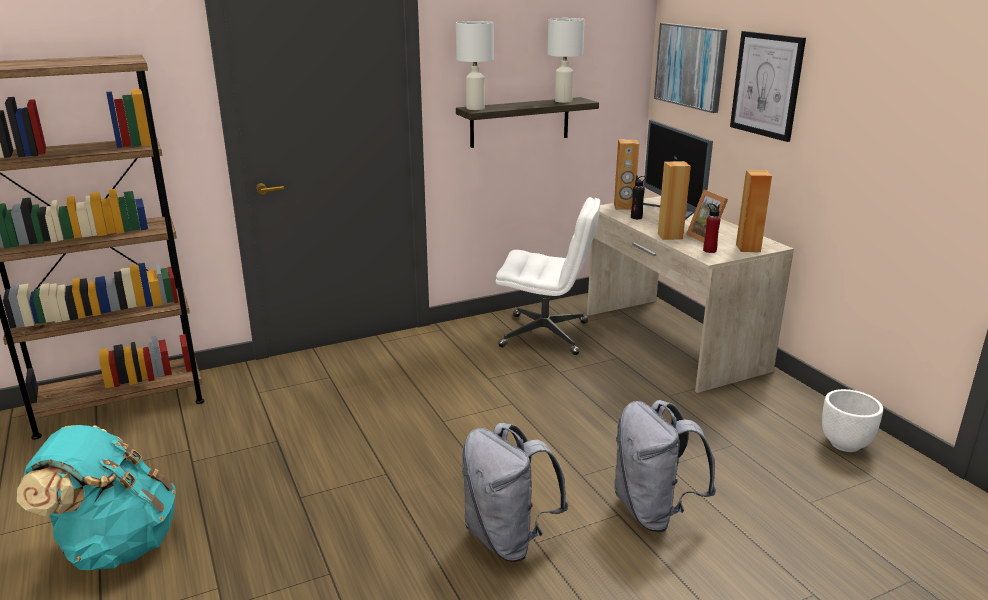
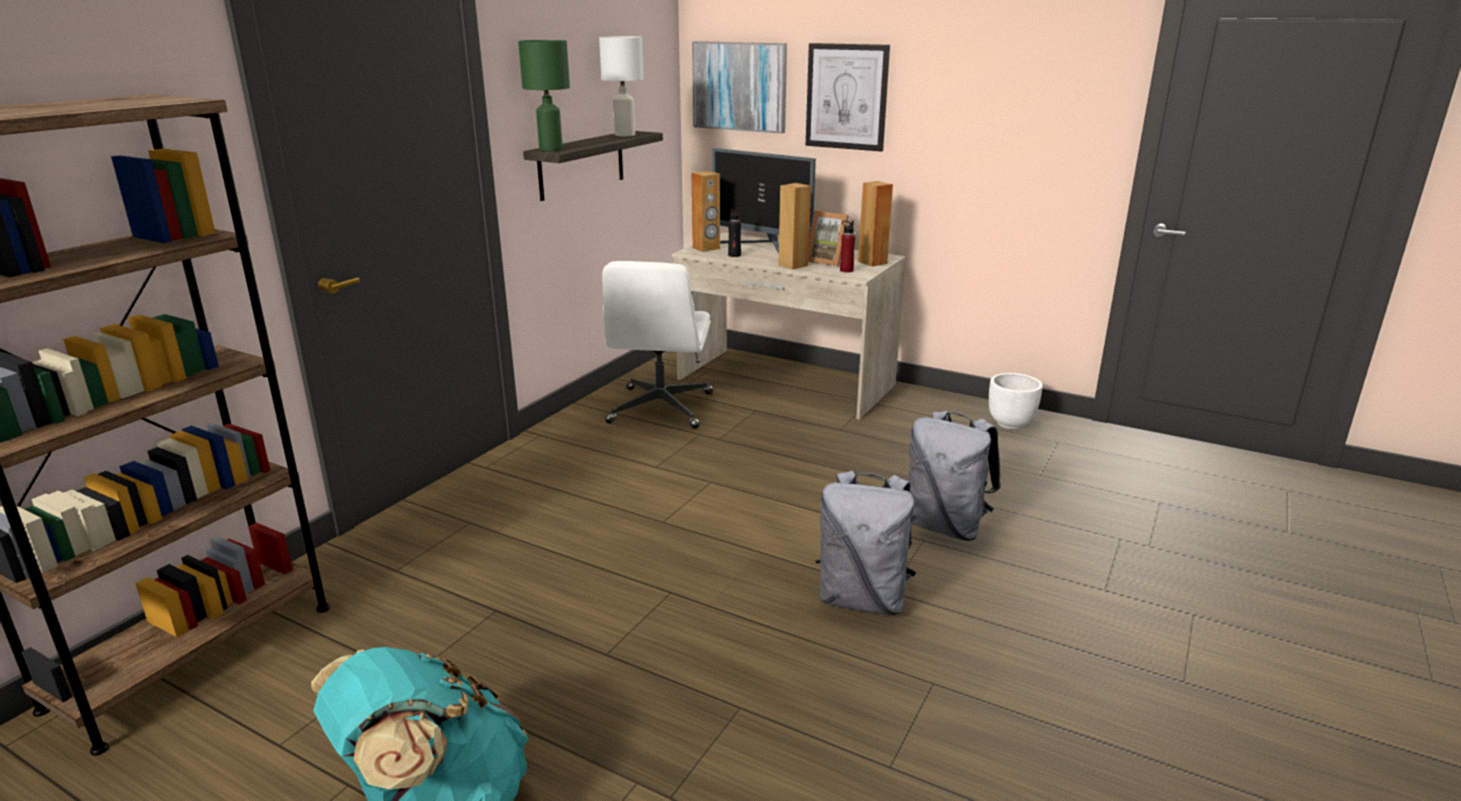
camera: 35 degrees left, 0 degrees up
white table lamp [456,21,494,110] -> green table lamp [518,40,570,151]
white office chair [496,197,600,355] -> white office chair turned 120 degrees clockwise [602,261,713,429]

